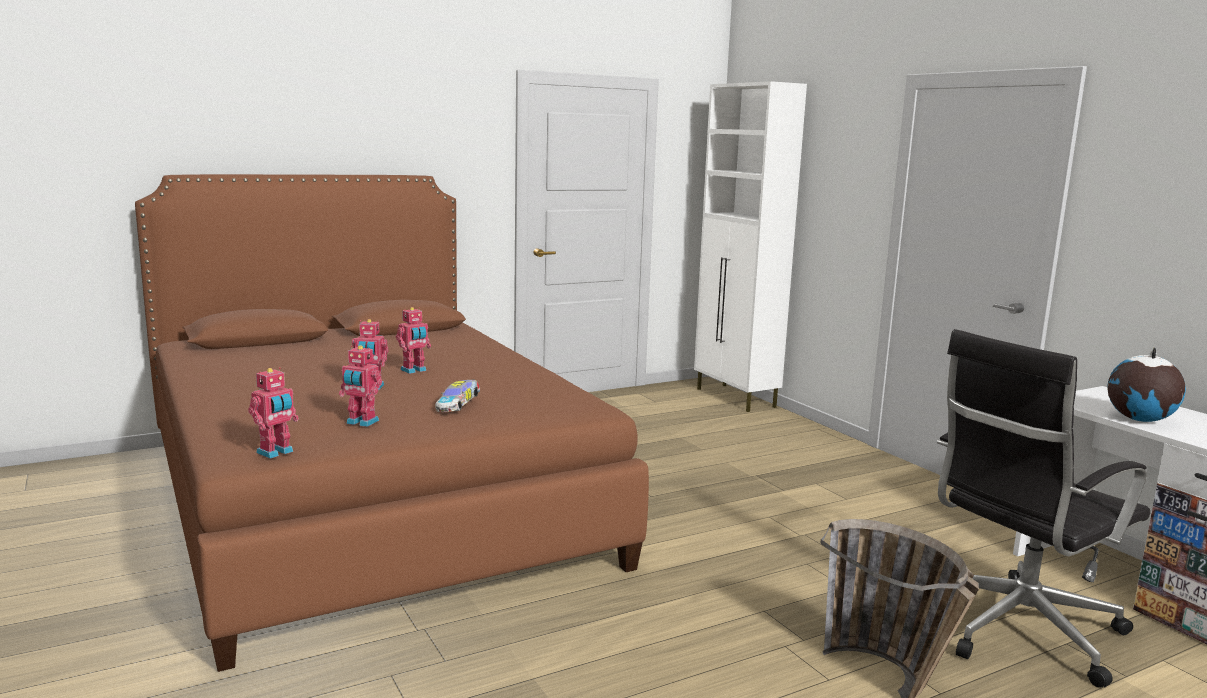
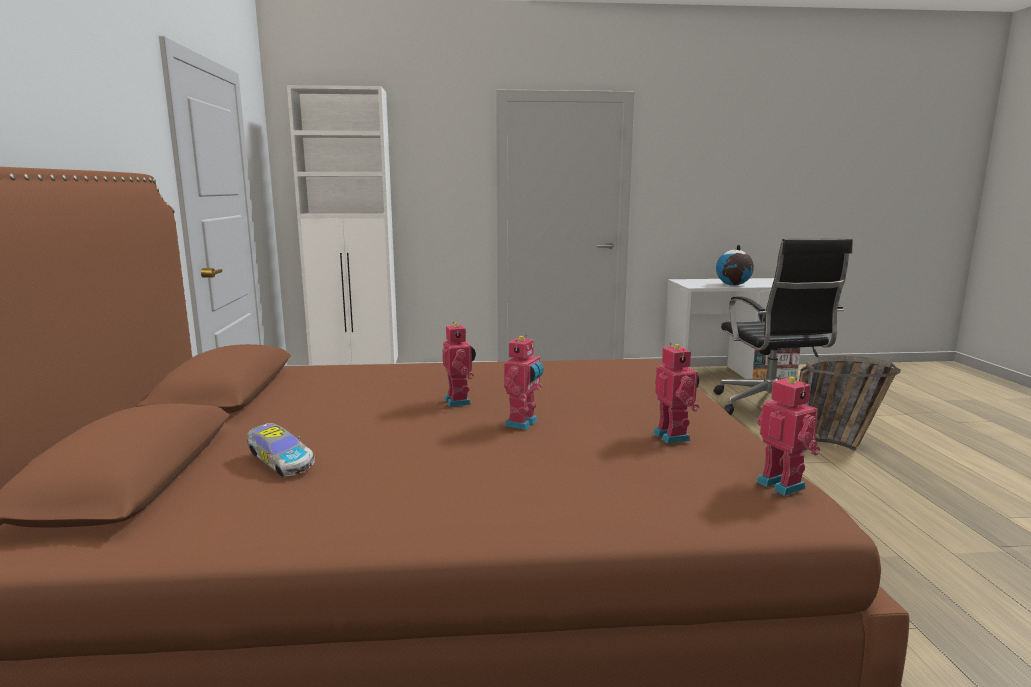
camera: 65 degrees left, 0 degrees up
toy robot [339,345,382,427] -> toy robot turned 60 degrees counterclockwise [653,343,699,444]
toy car [435,380,480,412] -> toy car moved to [247,423,315,477]

